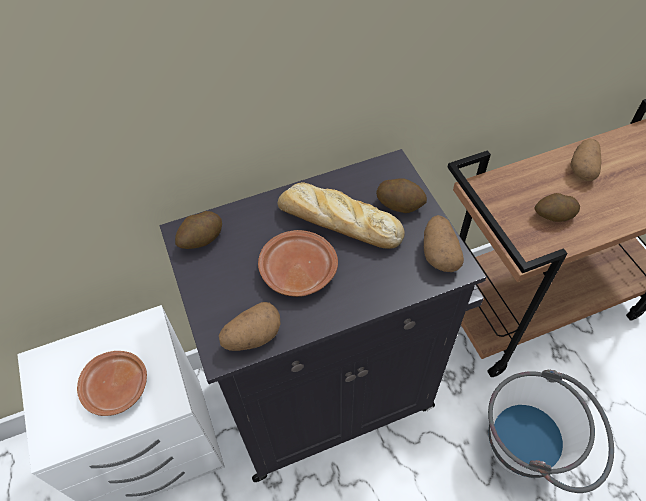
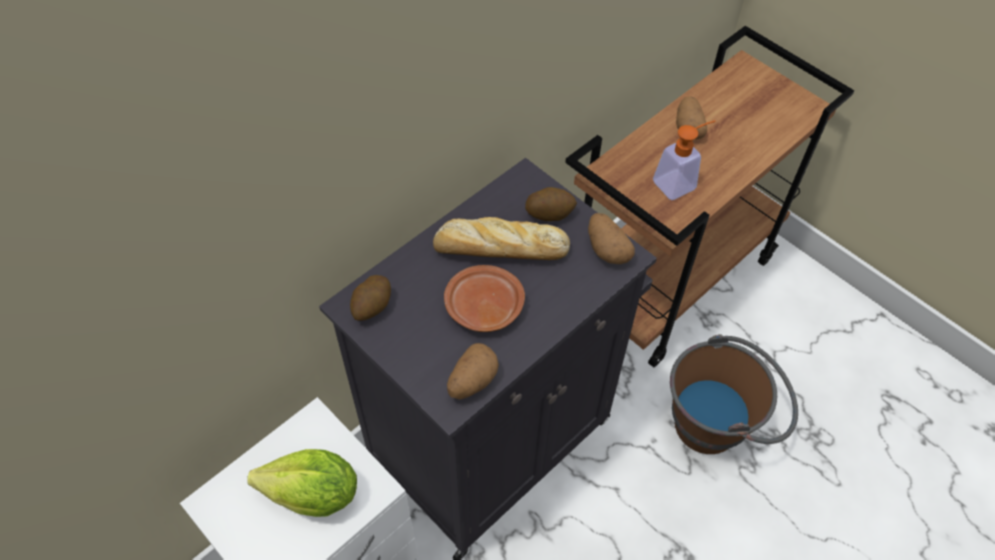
camera: 25 degrees left, 0 degrees up
brown plate [77,351,147,416] -> lettuce [247,449,357,517]
white bucket [488,369,614,493] -> brown bucket [670,334,798,454]
potato [535,193,580,222] -> soap dispenser [653,120,715,200]

